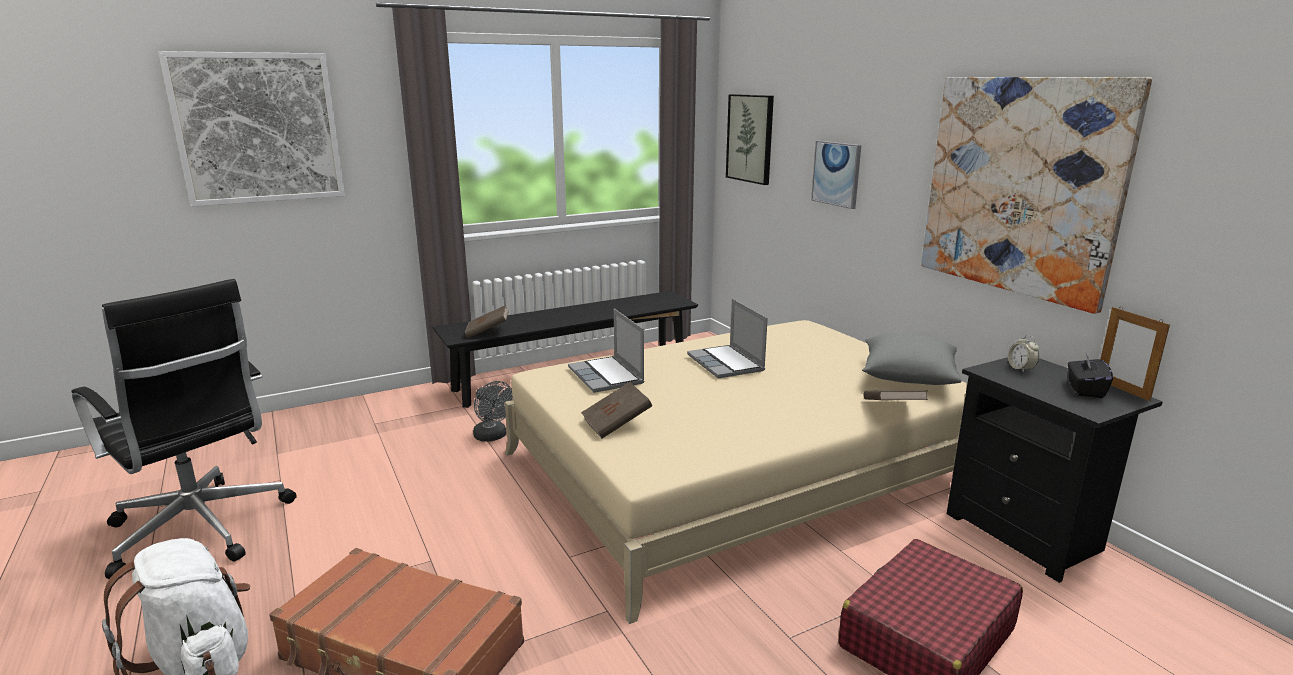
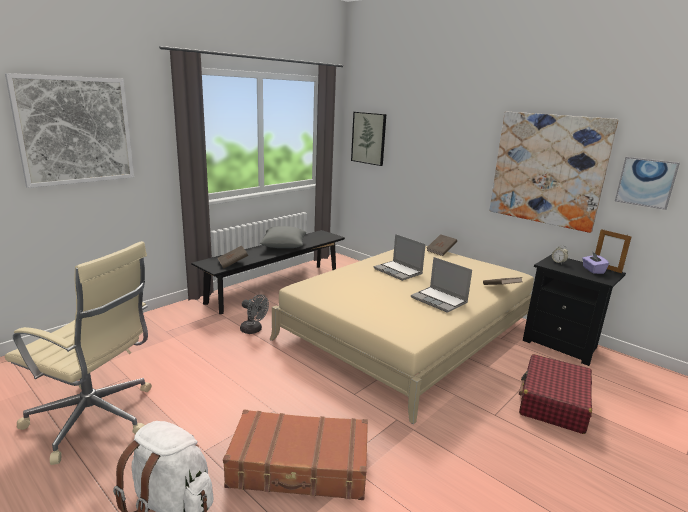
camera: 20 degrees left, 0 degrees up
black office chair [72,279,297,579] -> beige office chair [5,241,152,465]
laptop [568,309,644,393] -> laptop moved to [411,257,472,313]
brown book [581,382,652,439] -> brown book moved to [427,234,457,256]
picture [811,141,861,209] -> picture moved to [615,157,680,210]
grey pillow [862,333,962,385] -> grey pillow moved to [260,226,306,248]
black tissue box [1068,353,1113,398] -> purple tissue box [582,251,609,274]

